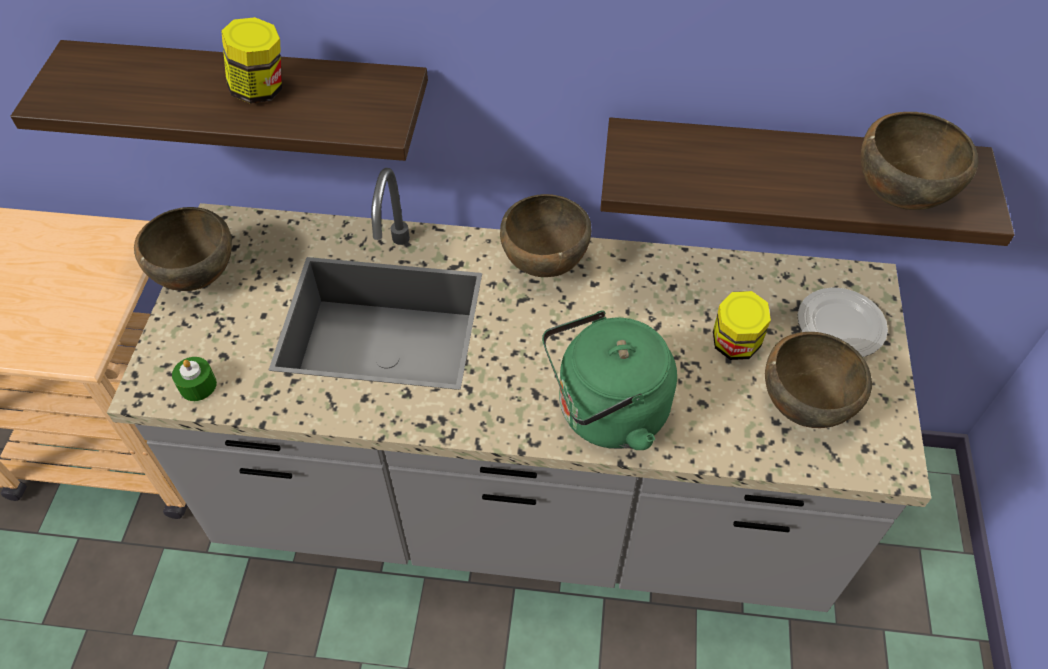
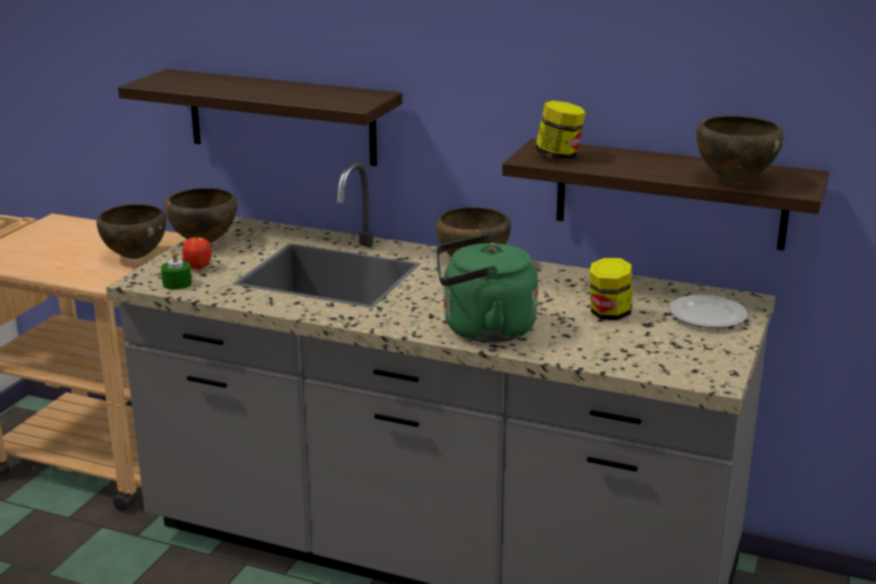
camera: 15 degrees right, 30 degrees down
jar [221,17,282,104] -> jar moved to [535,101,586,160]
brown bowl [765,332,872,428] -> brown bowl moved to [97,204,166,259]
none -> apple [182,236,212,270]

